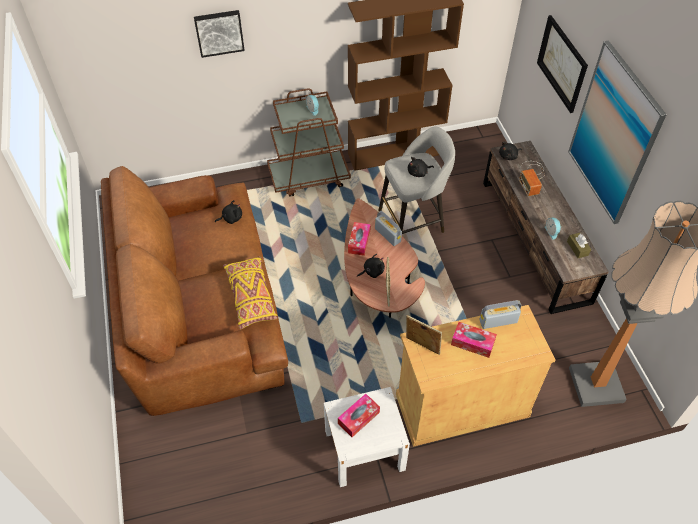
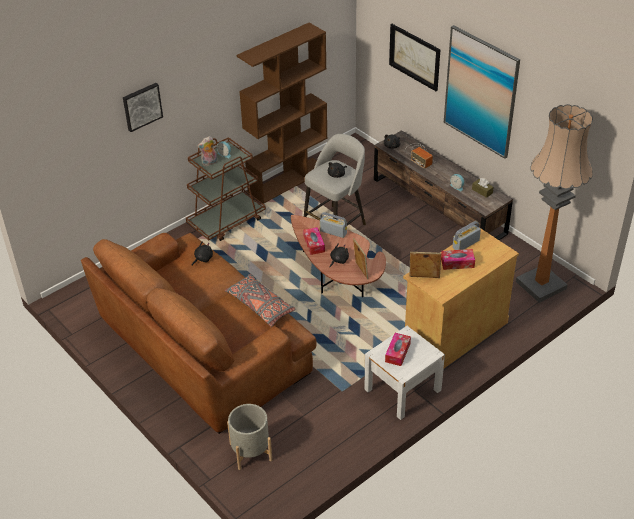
camera: 25 degrees left, 10 degrees down
yellow pillow [223,256,278,329] -> grey pillow [225,274,295,327]
none -> plush toy [198,136,217,166]
none -> grey planter [227,404,272,470]

